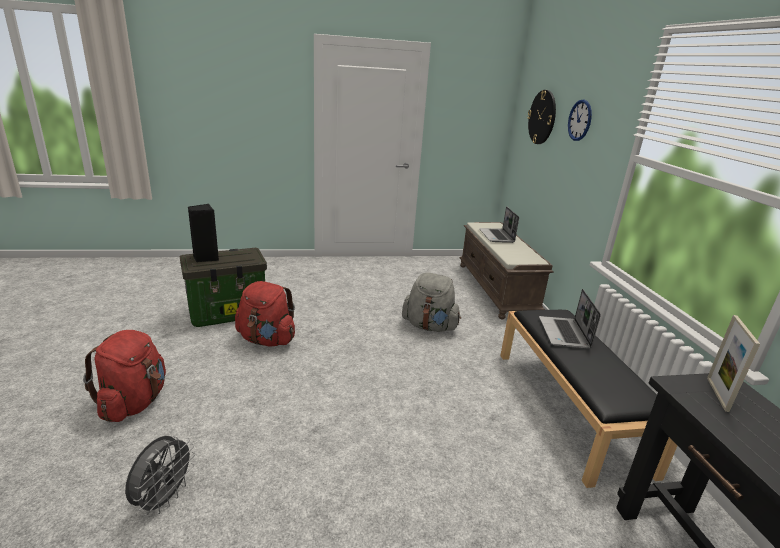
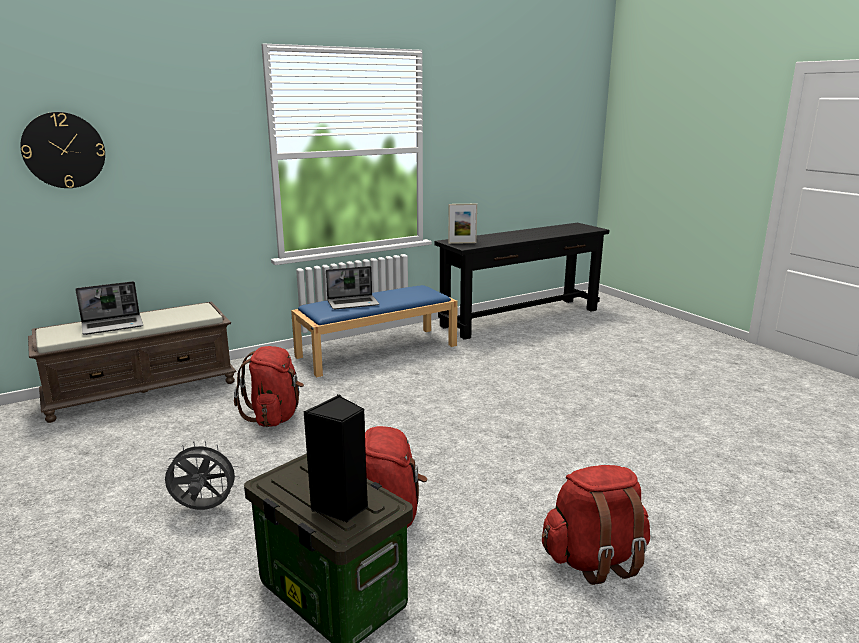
camera: 110 degrees left, 5 degrees down
grey fan [125,436,196,516] -> grey fan moved to [165,441,240,510]
grey backpack [402,272,461,332] -> red backpack [234,346,304,427]
black bench [500,310,677,488] -> blue bench [291,285,458,377]
wall clock [568,100,592,141] -> none

